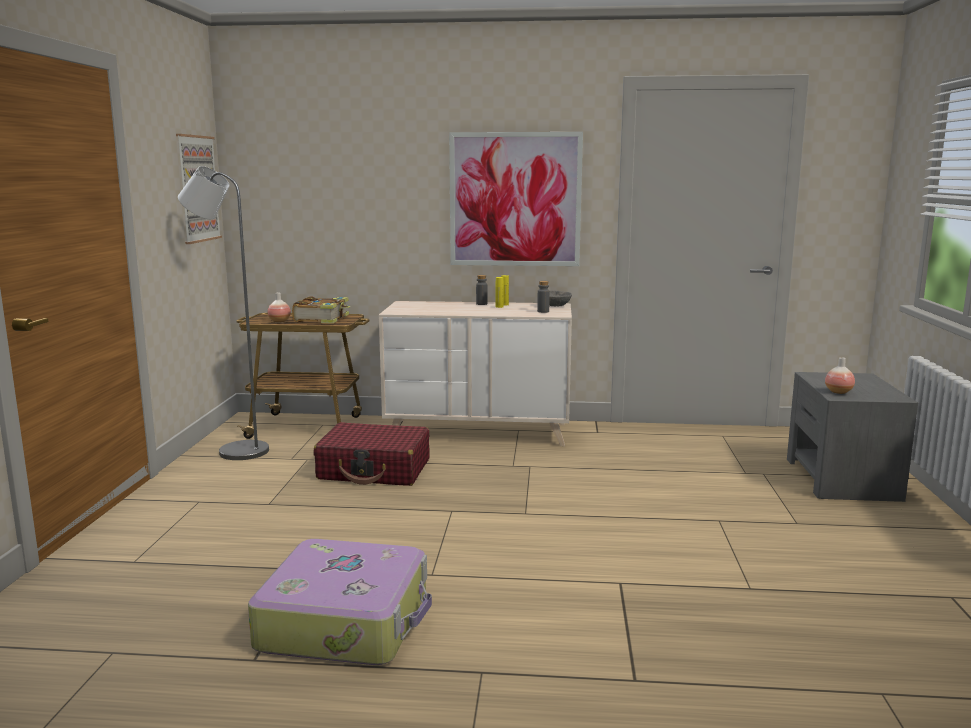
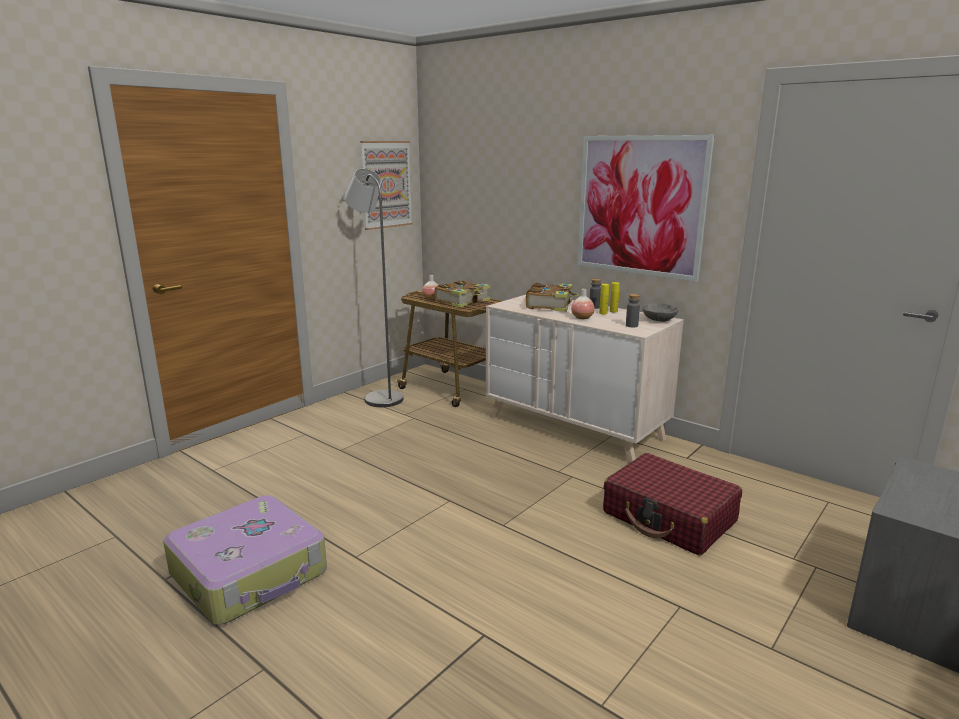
camera: 35 degrees right, 5 degrees up
red suitcase [313,422,430,486] -> red suitcase moved to [603,453,742,556]
vase [825,357,855,394] -> vase moved to [571,289,595,319]
none -> book [526,283,579,312]

